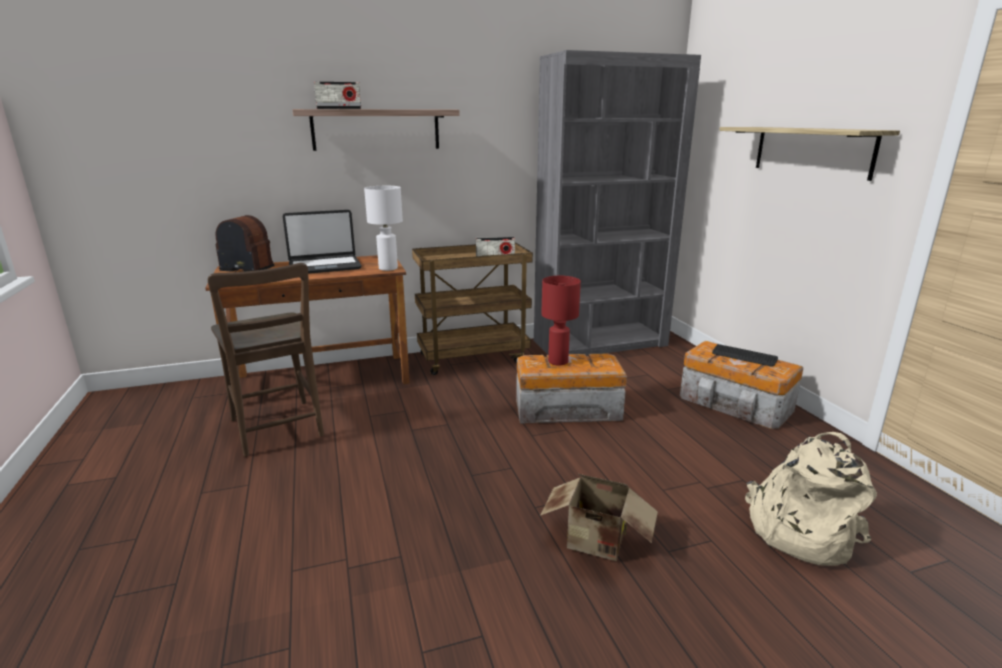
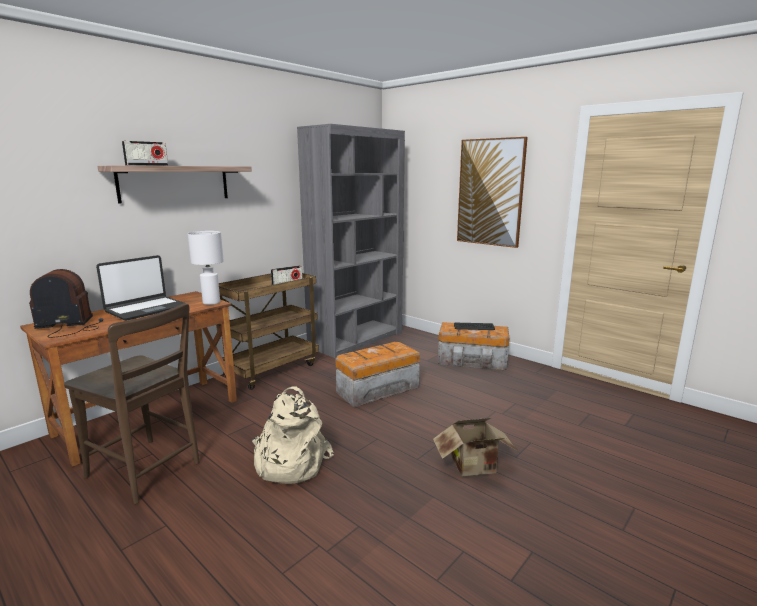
camera: 30 degrees left, 5 degrees down
red table lamp [541,276,581,366] -> none
shelf [719,127,900,181] -> picture [457,137,528,248]
beige backpack [745,432,877,566] -> beige backpack moved to [252,386,334,484]

